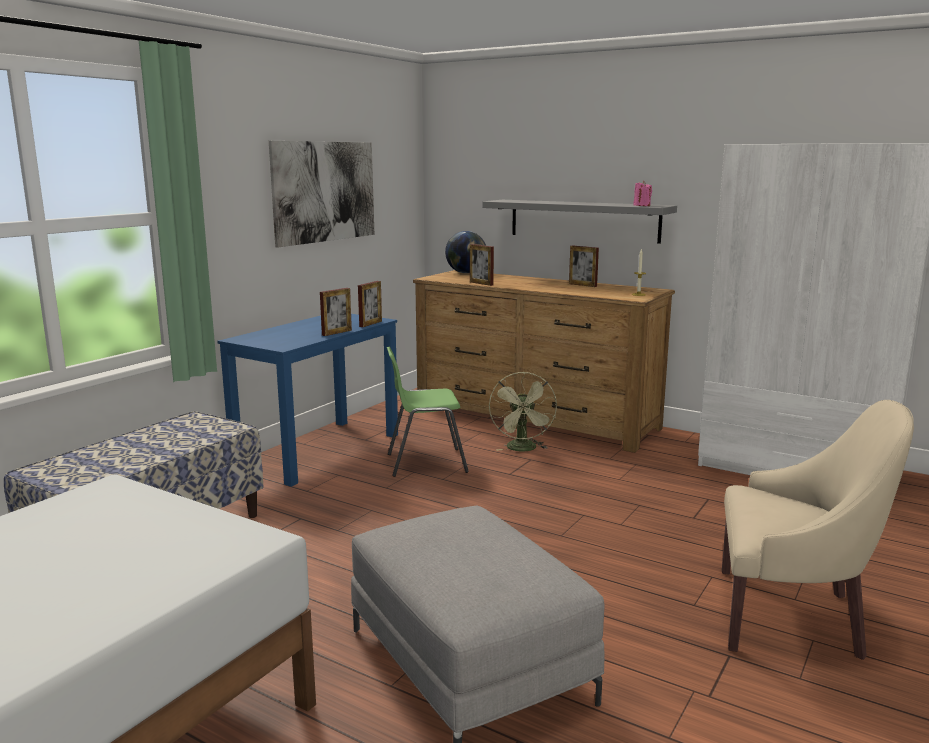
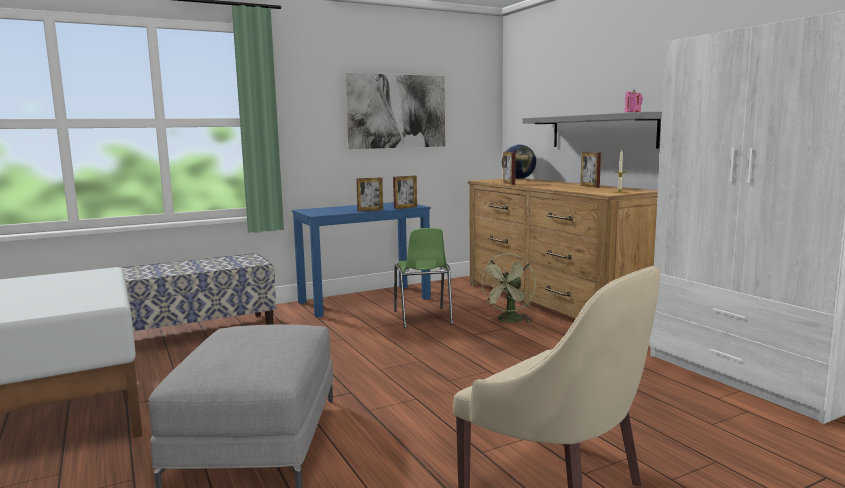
camera: 30 degrees right, 5 degrees down
green chair [387,347,469,477] -> green chair turned 120 degrees counterclockwise [394,228,453,328]

